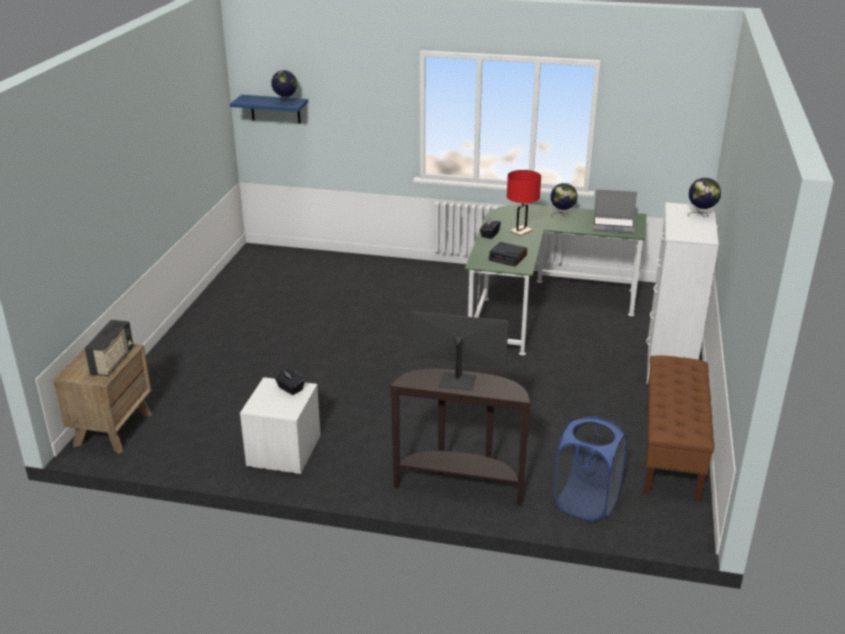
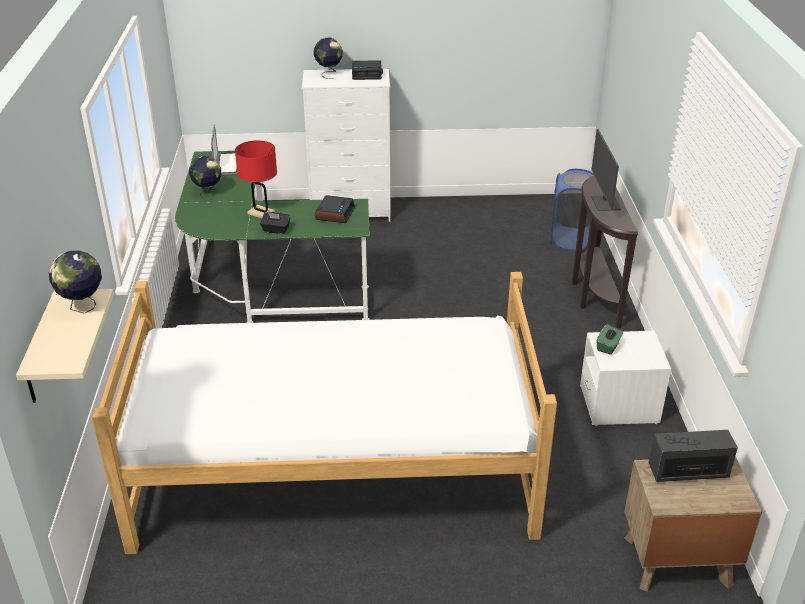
camera: 105 degrees left, 5 degrees up
blue shelf [230,95,308,124] -> beige shelf [16,289,114,403]
black tissue box [275,369,305,395] -> green tissue box [597,324,623,355]
brown bench [644,355,714,501] -> none
none -> bed [92,272,557,554]
none -> alarm clock [352,60,383,80]

